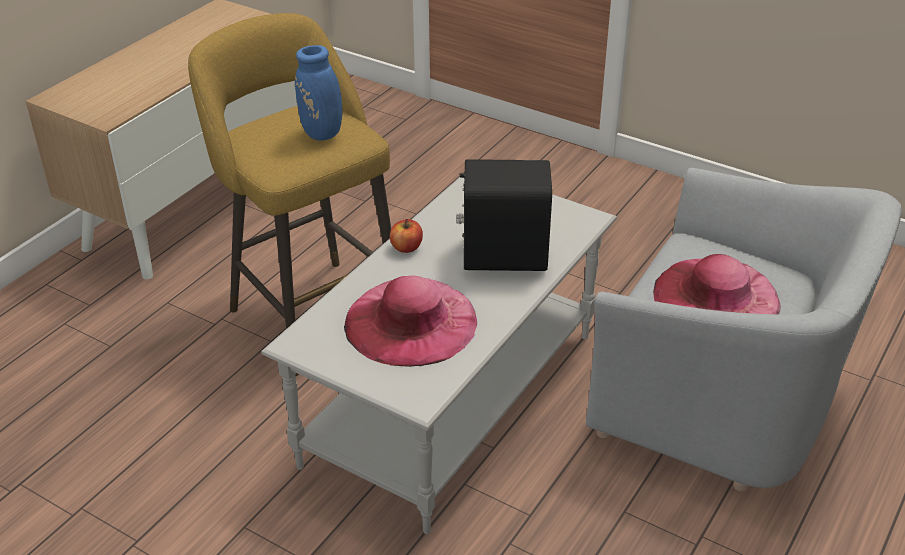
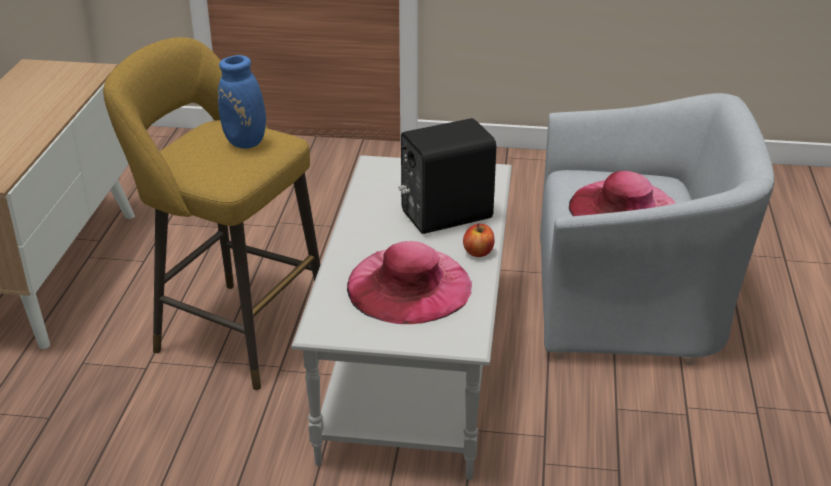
camera: 25 degrees left, 5 degrees down
apple [390,219,423,253] -> apple moved to [463,223,495,257]

